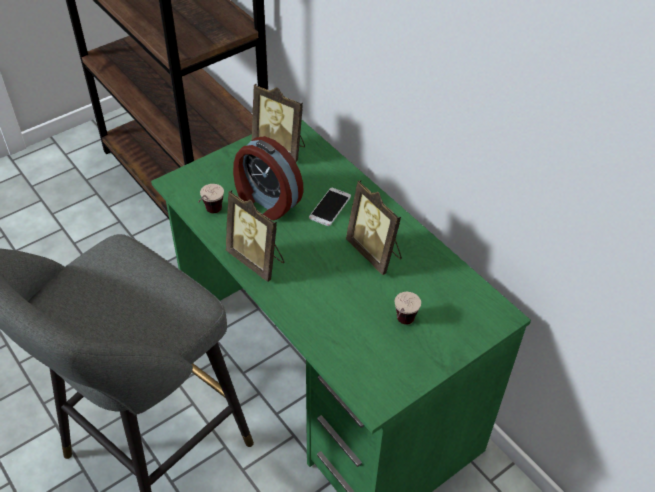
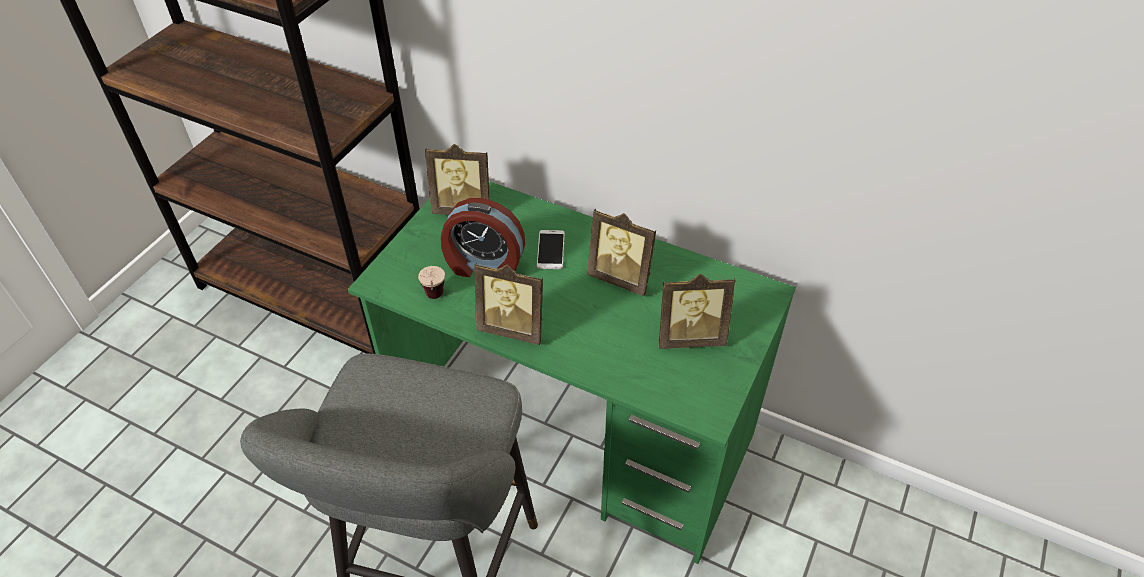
camera: 25 degrees left, 0 degrees up
cup [395,292,421,325] -> picture frame [659,274,736,349]

